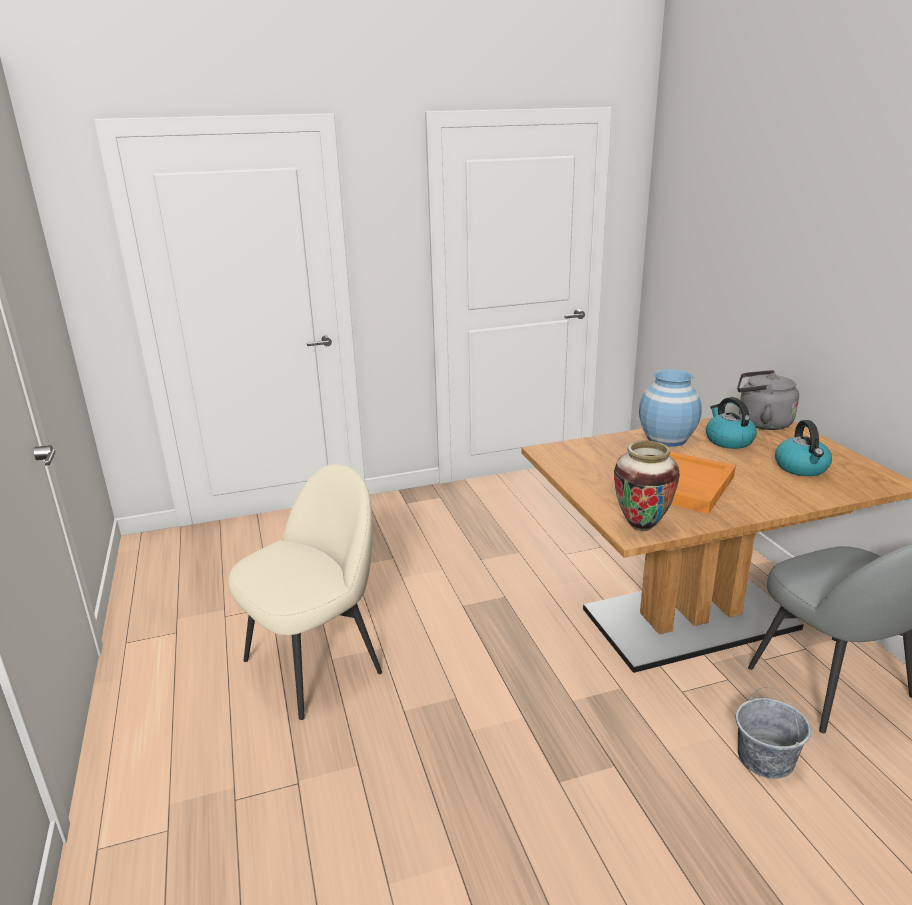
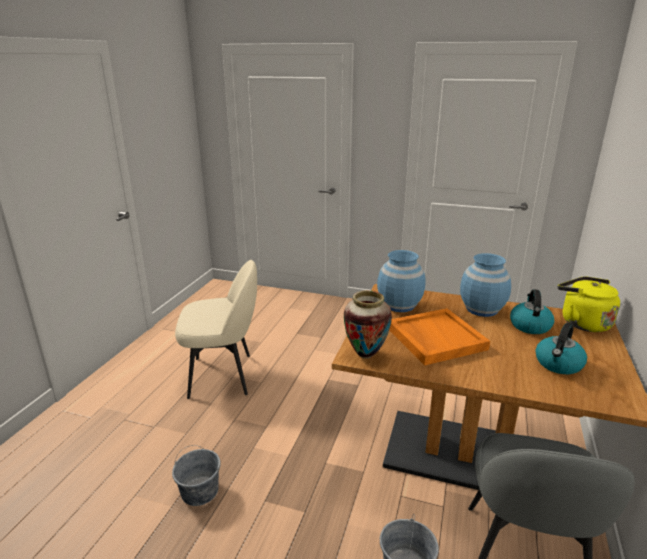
camera: 35 degrees right, 0 degrees up
grey kettle [737,370,799,430] -> yellow kettle [558,276,620,332]
none -> grey bucket [172,445,221,506]
none -> blue vase [377,250,426,312]

